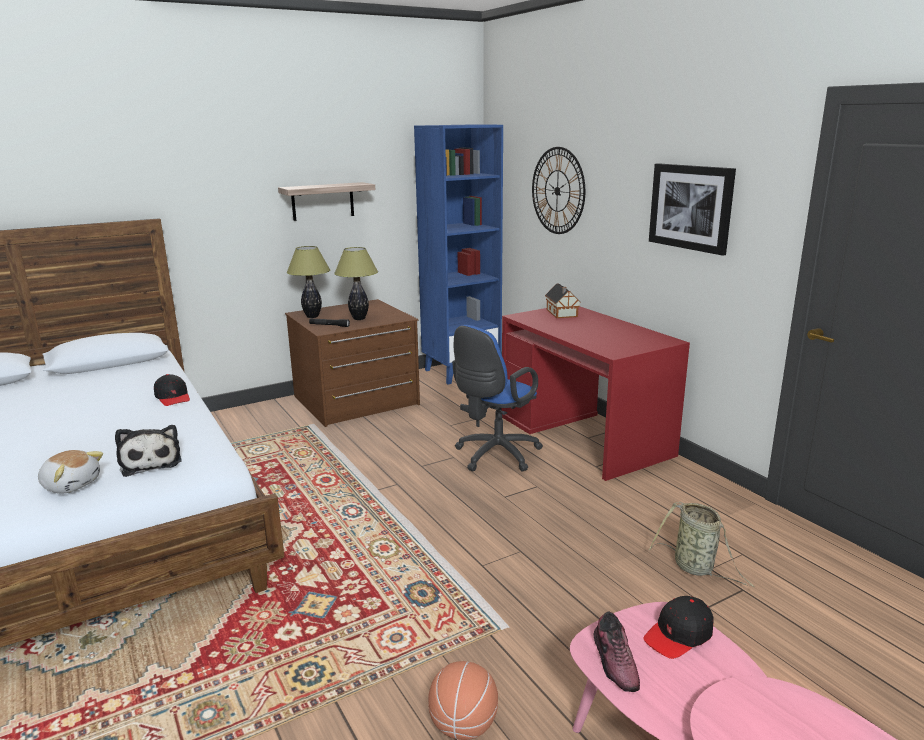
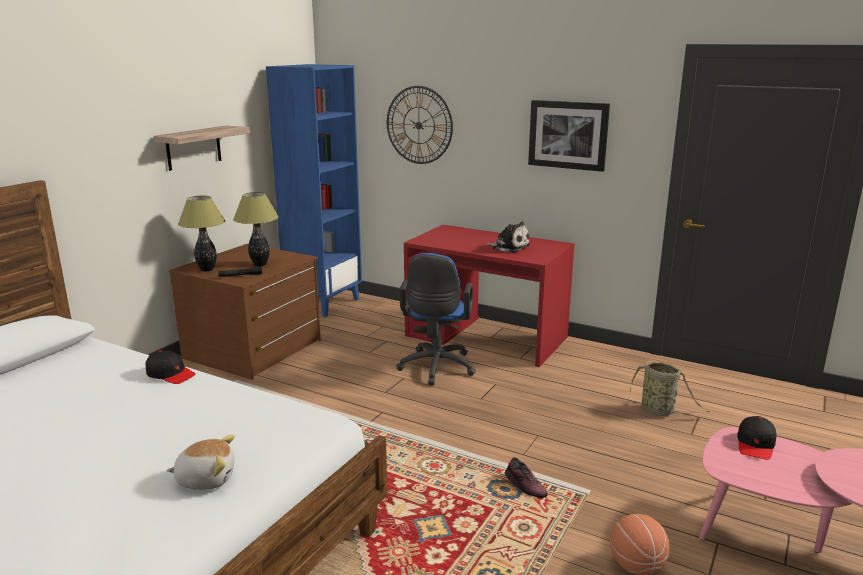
camera: 30 degrees left, 0 degrees up
plush toy [115,425,182,477] -> plush toy moved to [487,222,530,253]
toy house [545,283,581,318] -> none
shoe [593,612,640,692] -> shoe moved to [505,457,548,498]

